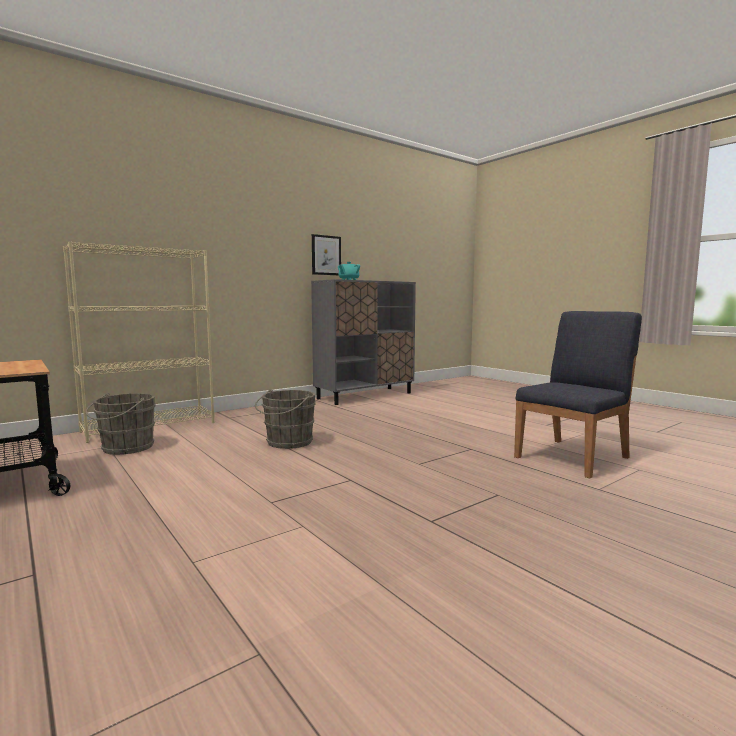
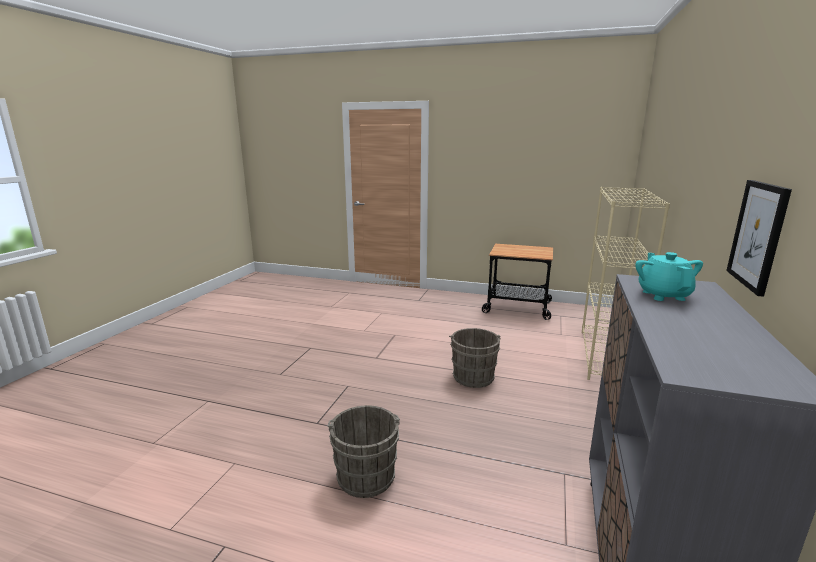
camera: 145 degrees right, 10 degrees up
grey bucket [86,393,156,455] -> grey bucket moved to [328,406,400,498]
blue chair [514,311,642,478] -> none

